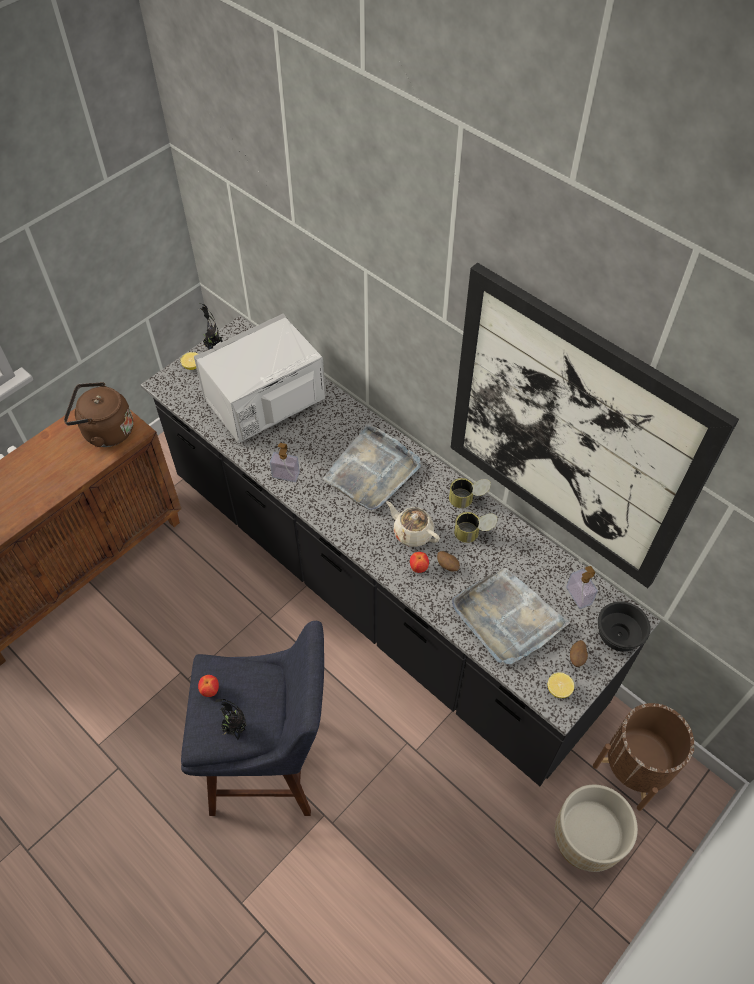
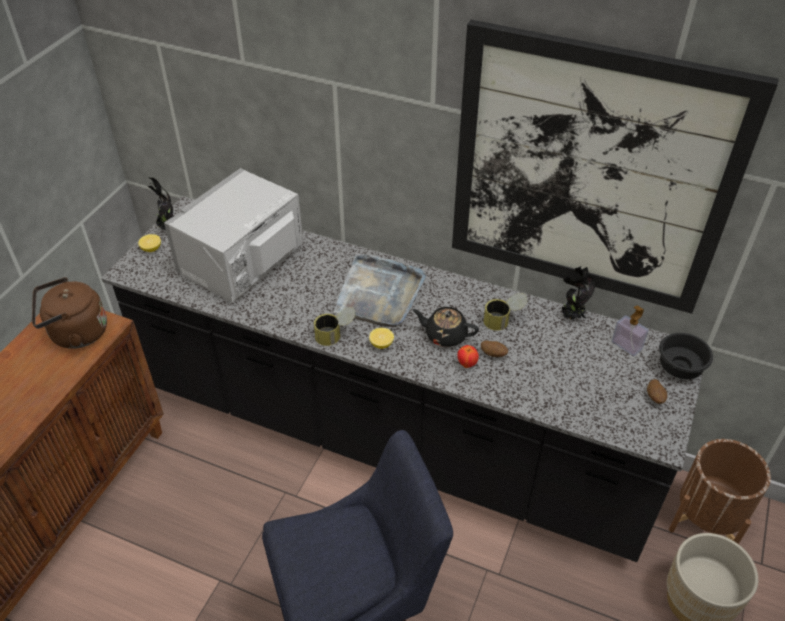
camera: 20 degrees left, 10 degrees down
apple [198,675,219,697] -> none
potted plant [215,699,246,740] -> potted plant moved to [562,266,595,320]
soap dispenser [270,443,300,482] -> none
beige teapot [386,501,440,547] -> black teapot [412,307,479,347]
can [449,478,491,508] -> can moved to [314,307,355,346]
grey tray [452,568,570,664] -> none
lemon [548,673,574,698] -> lemon moved to [369,328,394,349]

